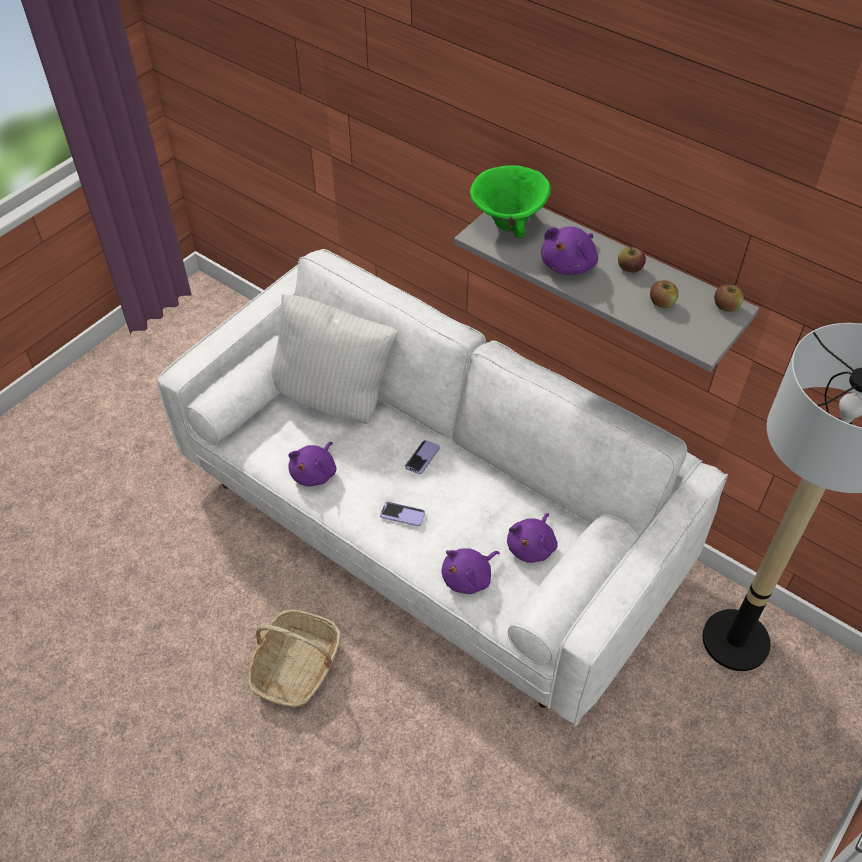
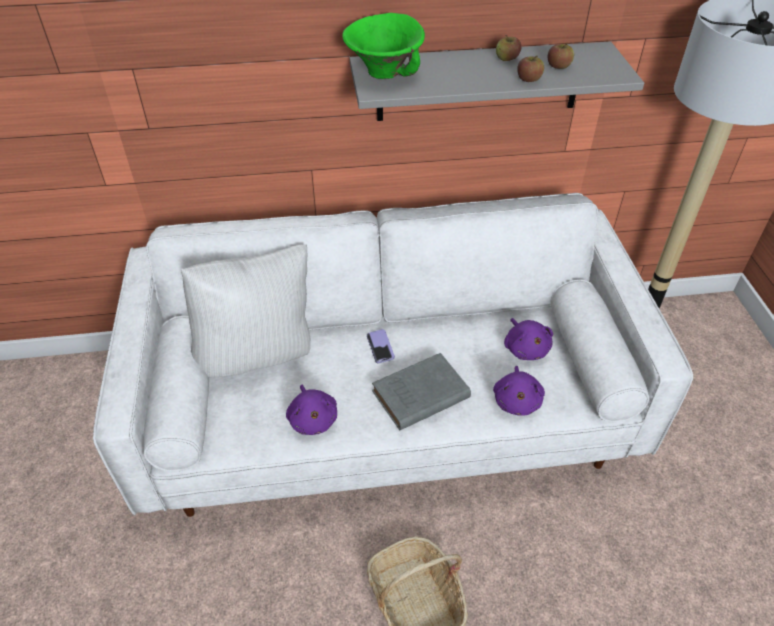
camera: 45 degrees left, 5 degrees down
phone [380,502,425,526] -> grey book [372,353,471,430]
purple plush toy [541,226,598,275] -> none
apple [714,284,744,312] -> apple moved to [517,56,544,82]

